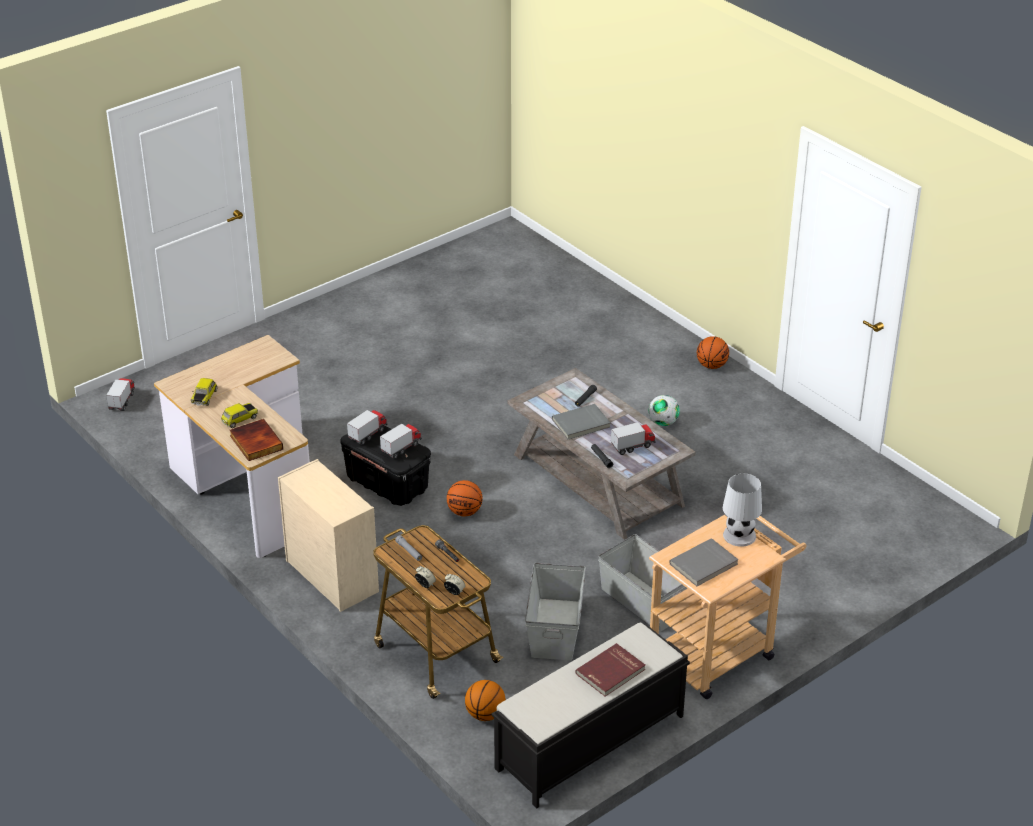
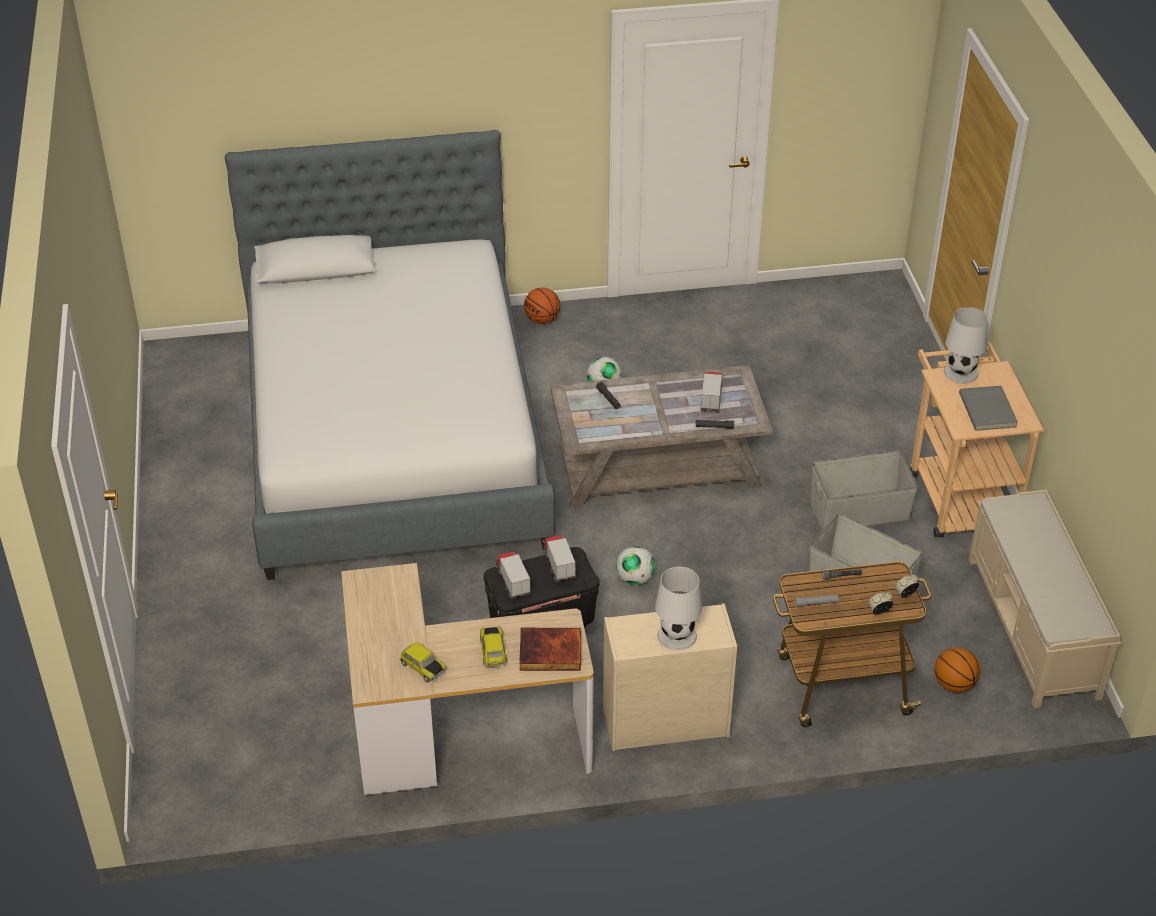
camera: 60 degrees left, 5 degrees up
toy truck [106,378,135,411] -> none
basketball [447,480,483,516] -> football [616,546,655,585]
black bench [492,622,690,809] -> beige bench [969,490,1121,708]
grey book [552,404,611,439] -> none
red book [575,643,645,696] -> none
none -> bed [225,130,556,580]
none -> white table lamp [655,567,702,651]

